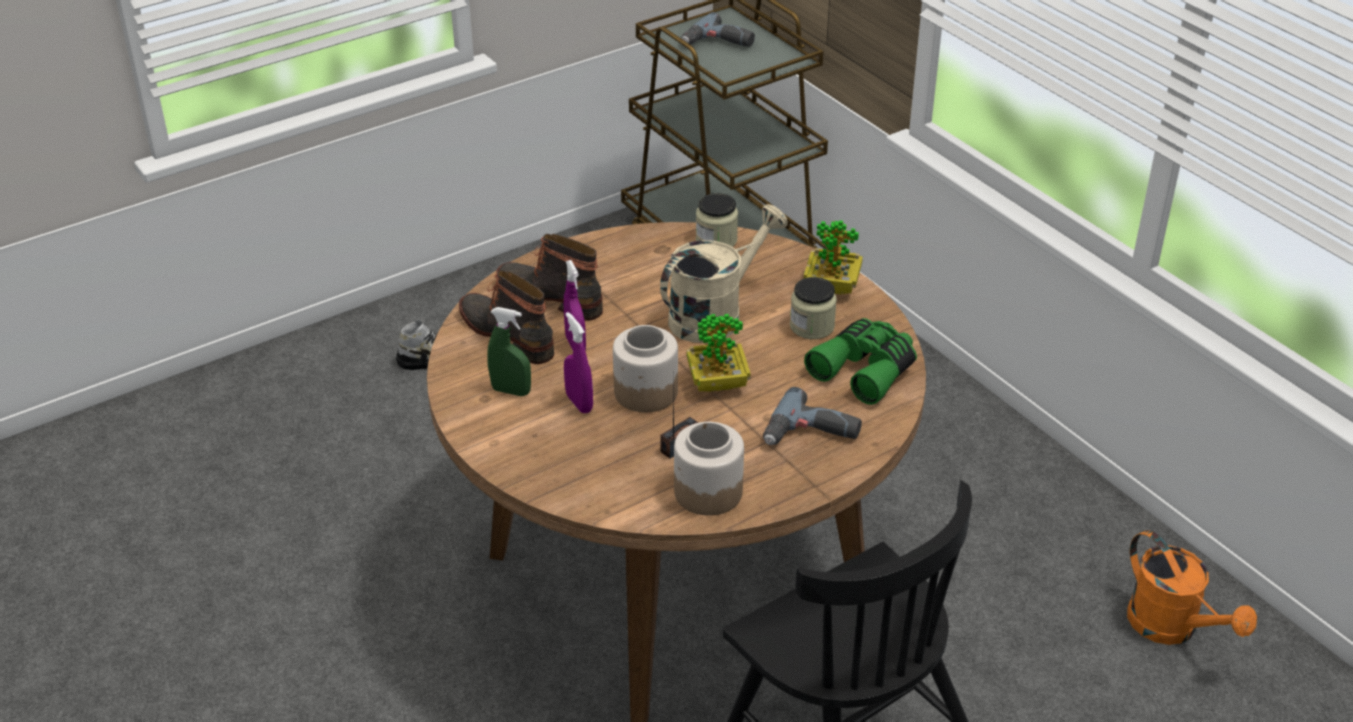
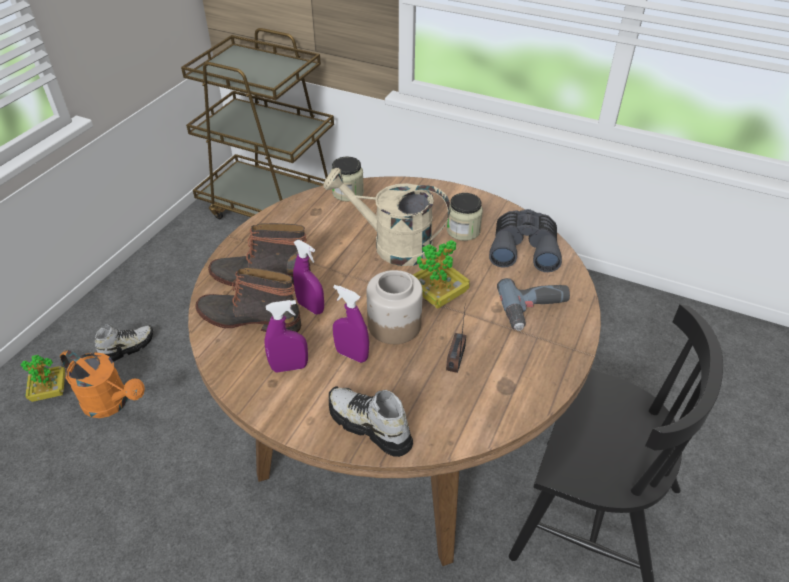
camera: 30 degrees left, 5 degrees up
green spray bottle [487,307,531,396] -> purple spray bottle [265,300,308,372]
beige watering can [660,204,788,343] -> beige watering can turned 90 degrees counterclockwise [323,168,451,266]
jar [674,422,744,516] -> none
power drill [681,12,755,47] -> none
potted plant [804,220,863,294] -> potted plant moved to [21,355,65,402]
green binoculars [804,318,917,405] -> grey binoculars [489,209,562,272]
orange watering can [1127,530,1257,645] -> orange watering can moved to [60,350,145,418]
none -> shoe [329,386,413,457]

